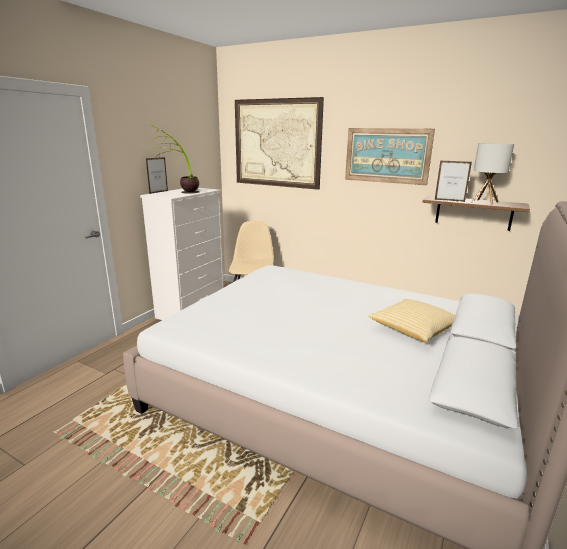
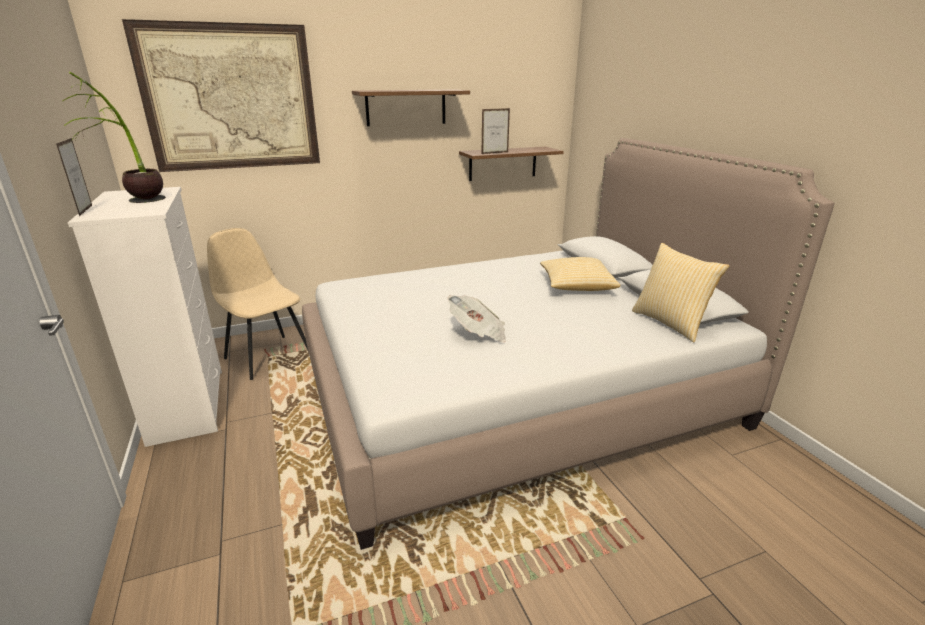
camera: 50 degrees left, 5 degrees up
picture [345,128,435,185] -> shelf [352,89,470,126]
table lamp [471,143,514,205] -> none
none -> newspaper [448,295,506,342]
none -> pillow [632,243,730,342]

